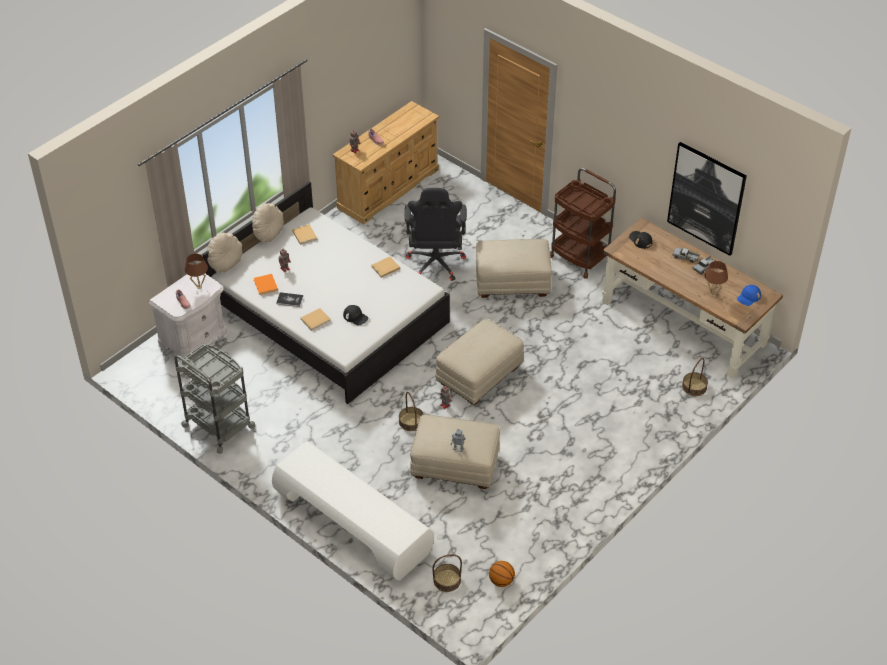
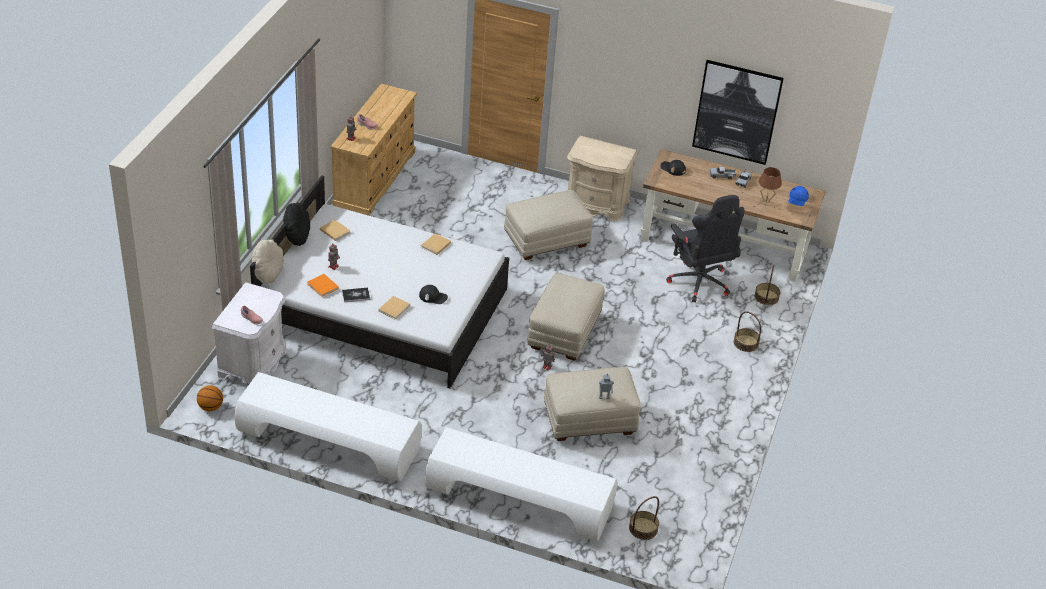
camera: 25 degrees left, 5 degrees down
grey cart [174,343,255,454] -> white bench [235,372,422,482]
brown table lamp [185,254,208,289] -> none
beige pillow [252,203,284,243] -> black pillow [283,202,310,246]
basket [399,392,424,431] -> basket moved to [733,311,761,352]
black office chair [404,188,467,281] -> black office chair moved to [666,195,745,303]
basketball [489,561,515,587] -> basketball moved to [197,385,223,411]
brown cart [550,168,616,279] -> beige nightstand [567,136,638,221]

